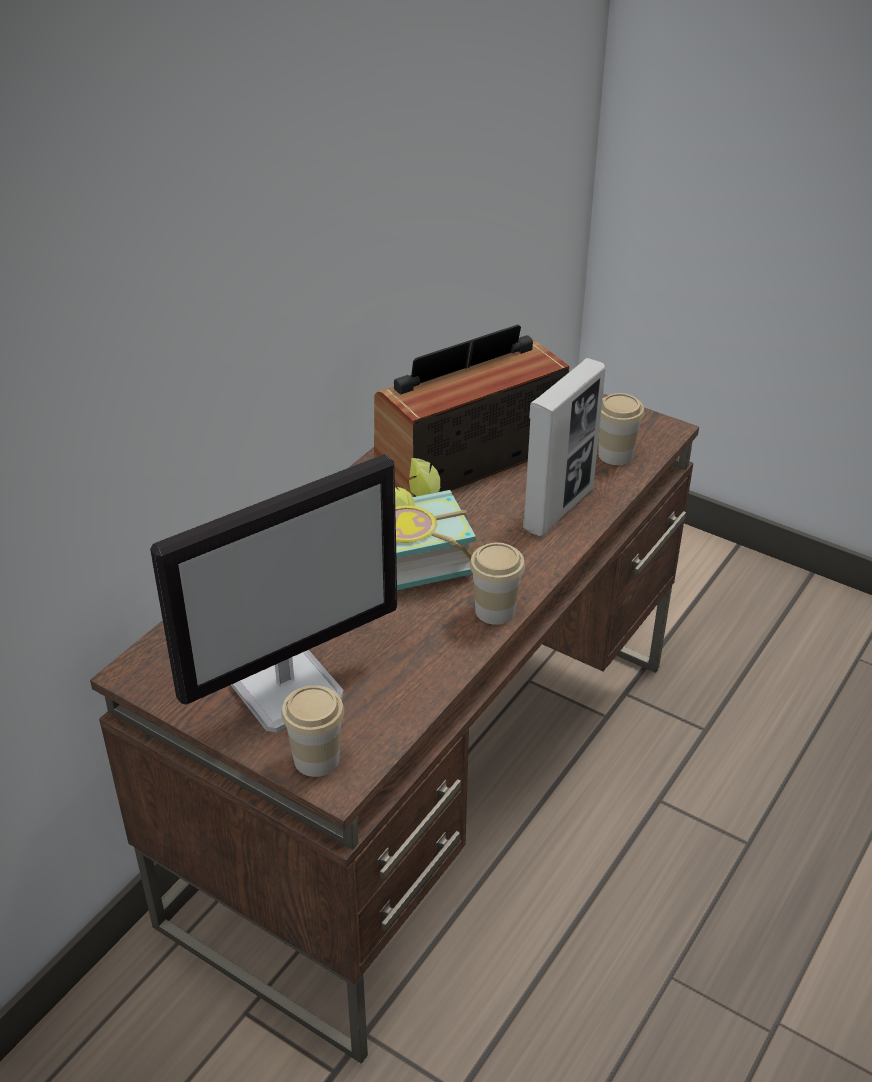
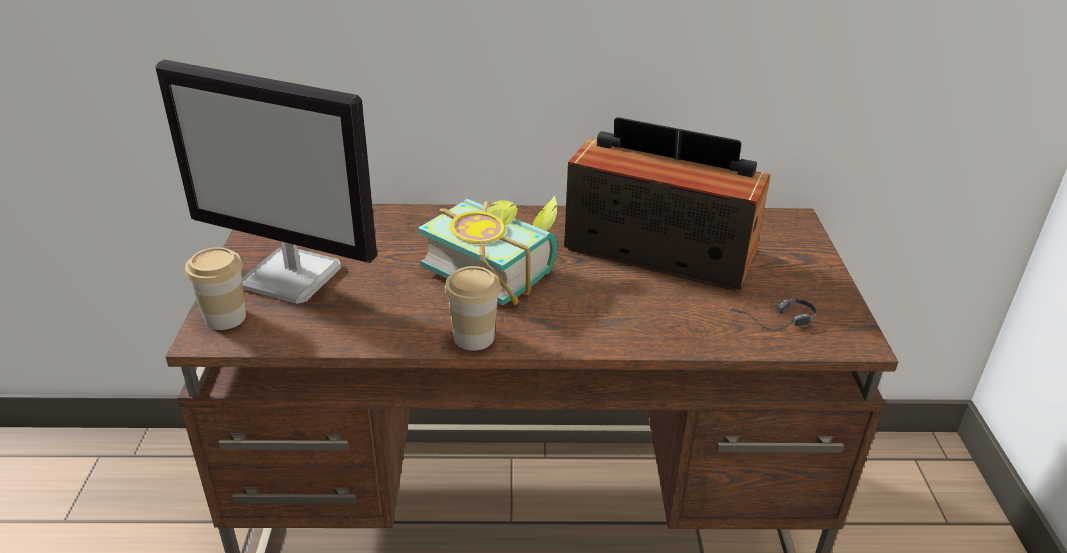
camera: 55 degrees right, 5 degrees down
picture frame [523,358,606,536] -> none
cup [598,393,644,465] -> headphones [730,299,817,331]

